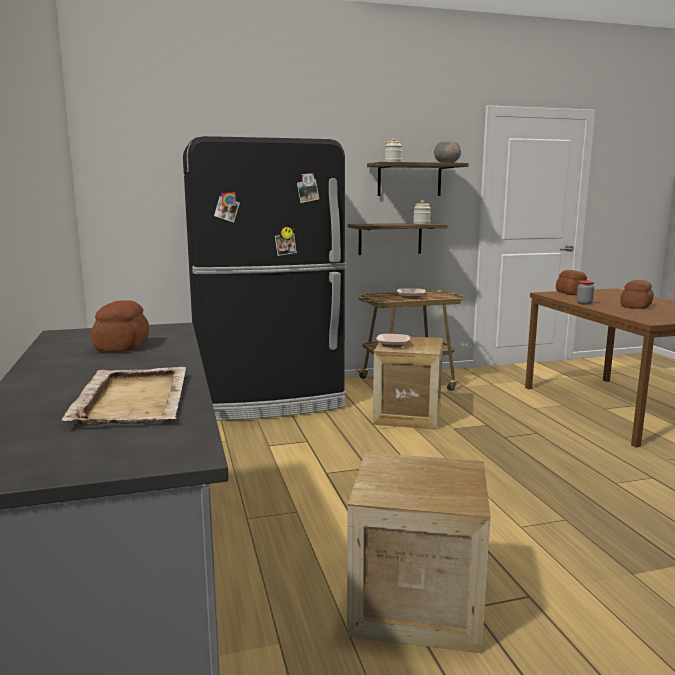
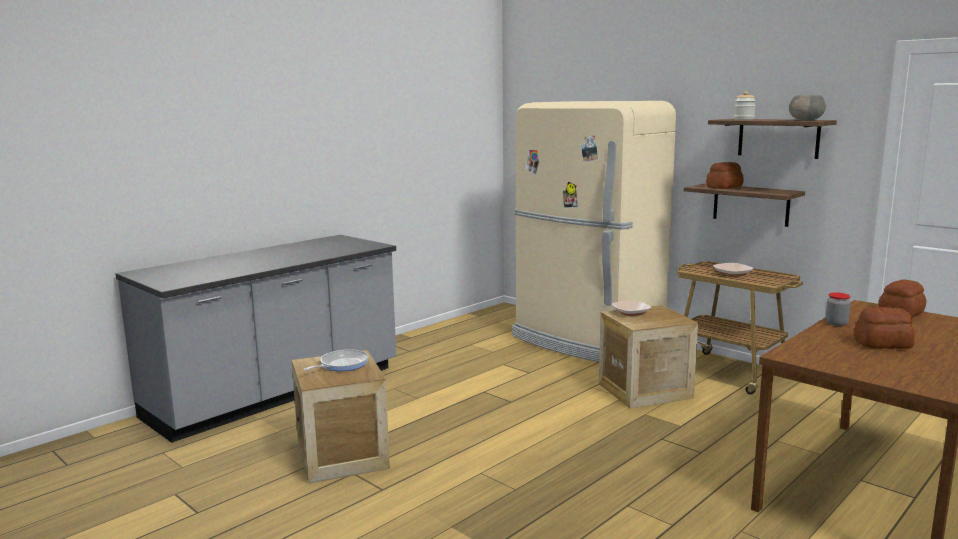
camera: 60 degrees right, 0 degrees up
beige tray [62,367,186,426] -> none
bread [91,300,149,352] -> bread moved to [706,162,744,189]
black fridge [183,136,346,421] -> beige fridge [512,101,676,362]
jar [413,200,431,224] -> none
none -> frying pan [304,350,369,371]

